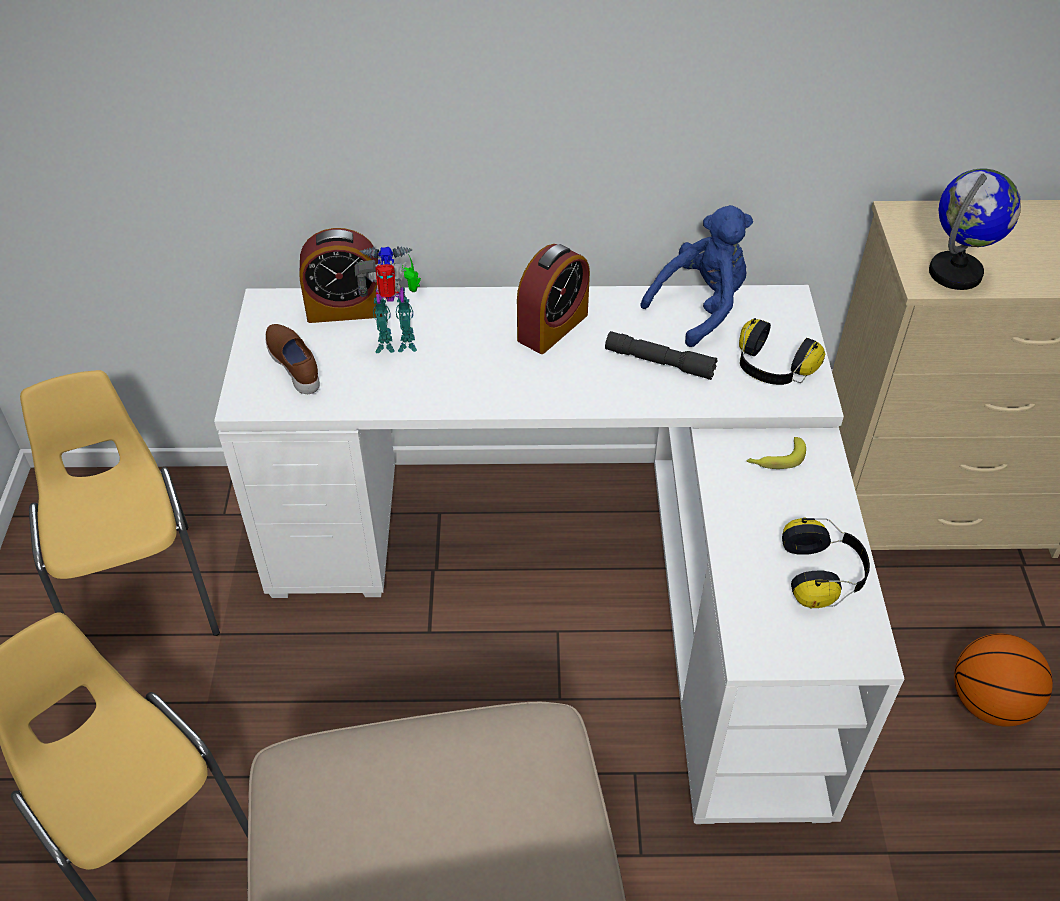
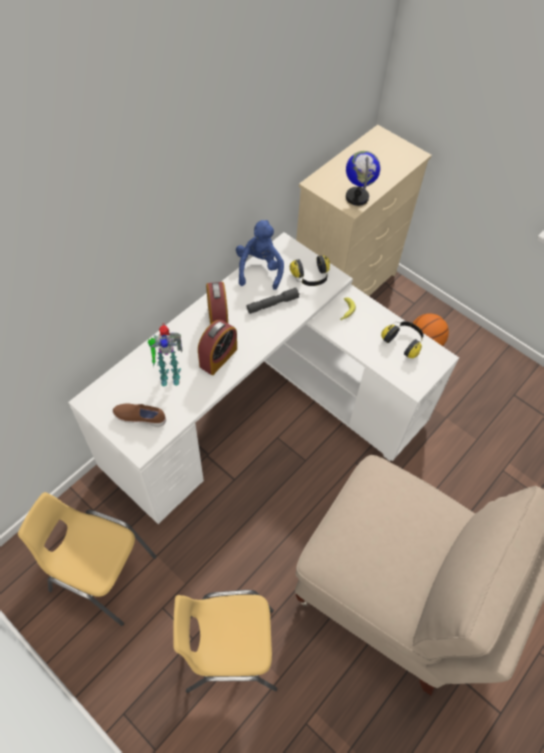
camera: 50 degrees left, 10 degrees up
alarm clock [300,228,383,323] -> alarm clock moved to [198,319,237,375]
toy robot [355,246,421,353] -> toy robot turned 135 degrees counterclockwise [147,323,182,387]

